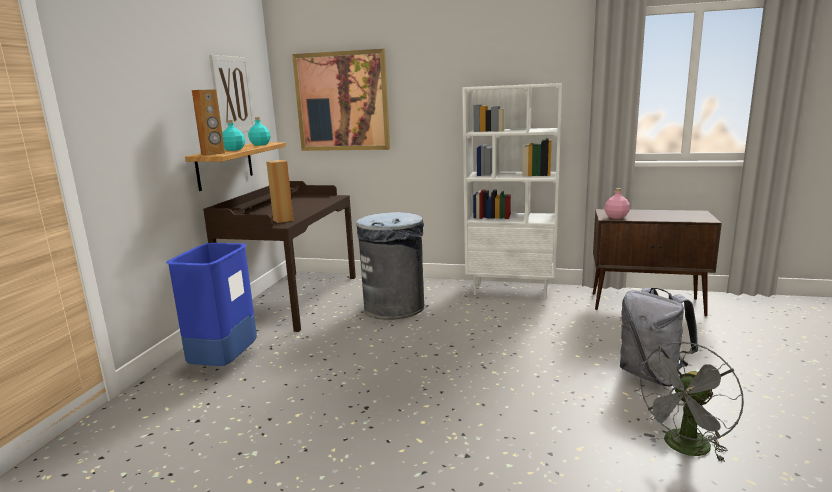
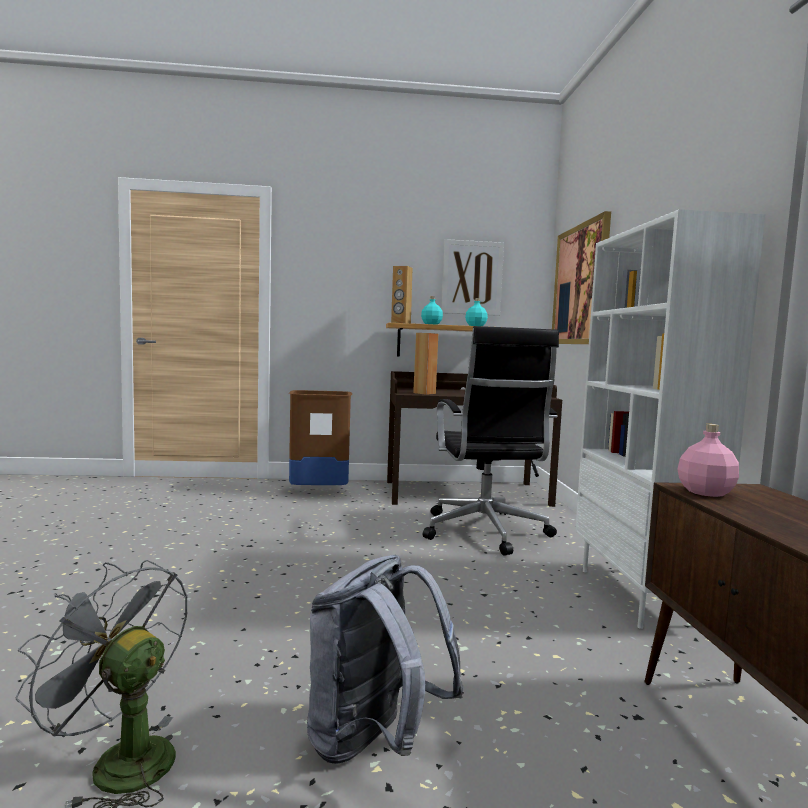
camera: 70 degrees right, 10 degrees down
blue trash can [166,243,257,366] -> brown trash can [289,390,352,485]
grey trash can [356,212,425,320] -> black office chair [423,326,559,556]

